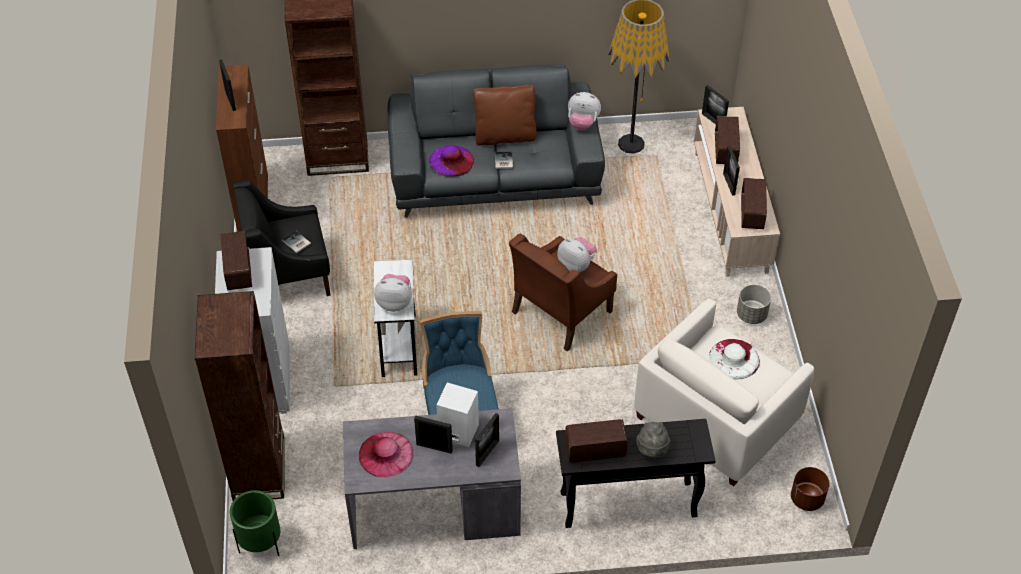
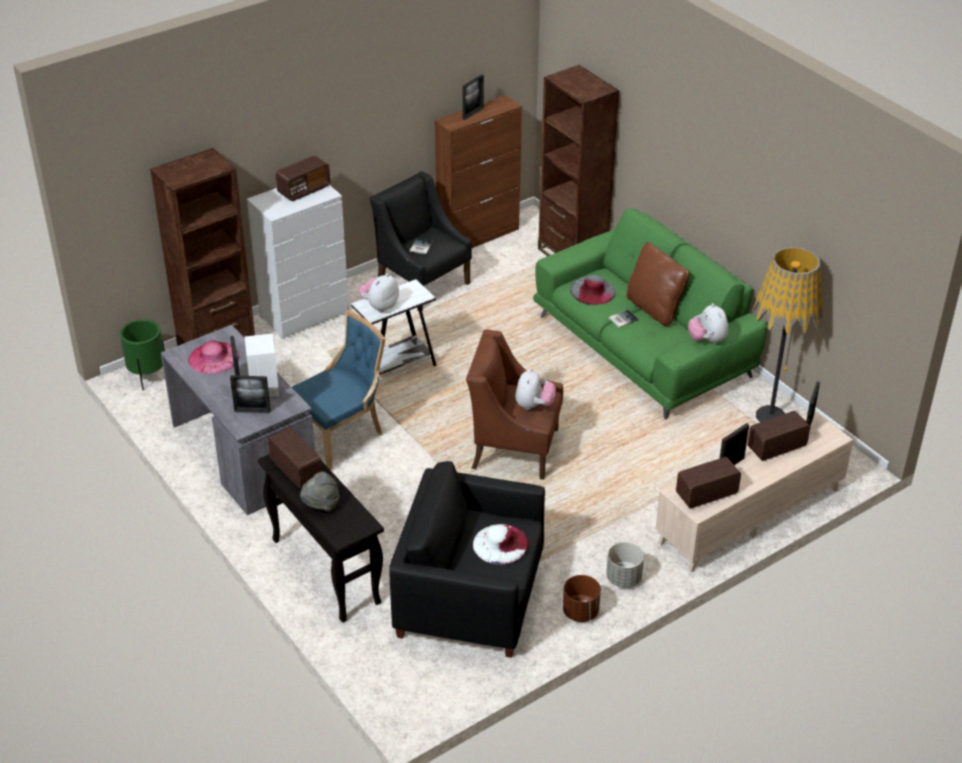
camera: 60 degrees right, 10 degrees down
plush toy [374,274,412,312] -> plush toy turned 120 degrees counterclockwise [358,273,399,312]
grey sofa [387,64,605,218] -> green sofa [533,208,767,420]
purple hat [429,145,474,177] -> grey hat [570,275,616,305]
white armchair [634,299,814,486] -> black armchair [389,461,545,658]
brown planter [791,467,830,511] -> brown planter moved to [563,575,601,622]

